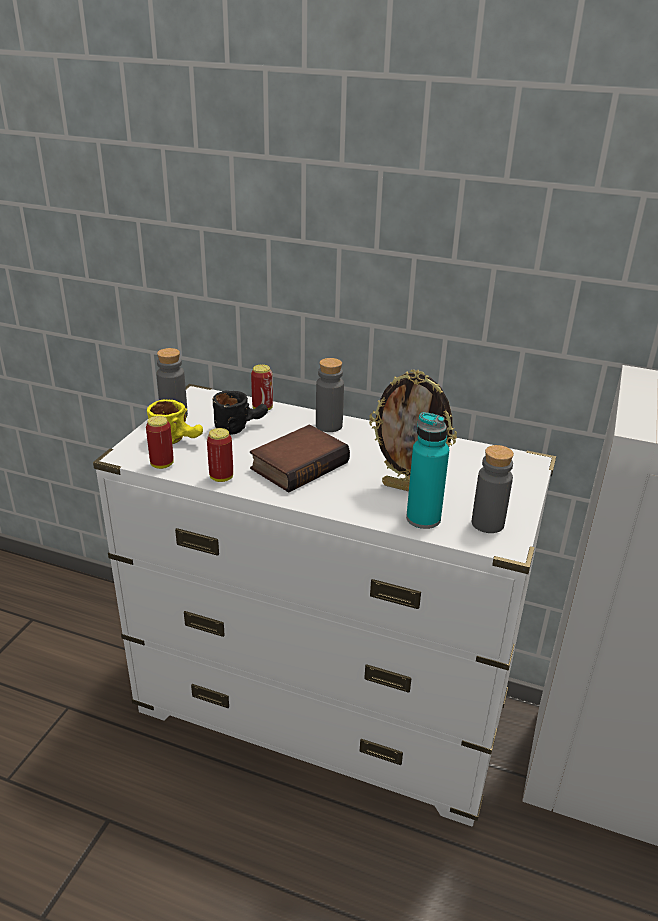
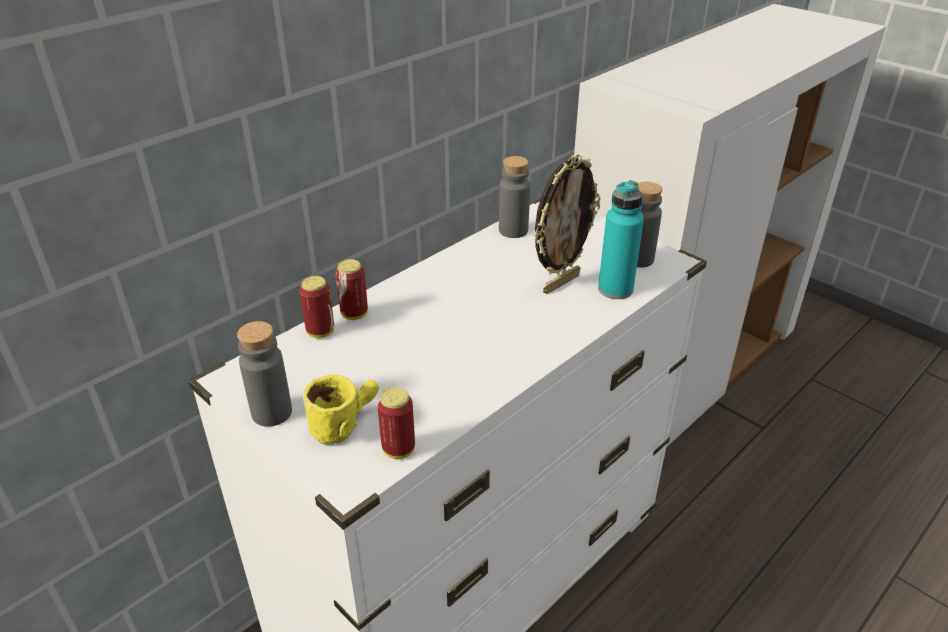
camera: 65 degrees left, 5 degrees up
can [207,428,233,482] -> can moved to [335,259,368,320]
black mug [213,391,268,435] -> none
book [250,425,350,492] -> none
grey bottle [316,358,344,432] -> grey bottle moved to [499,156,530,238]

